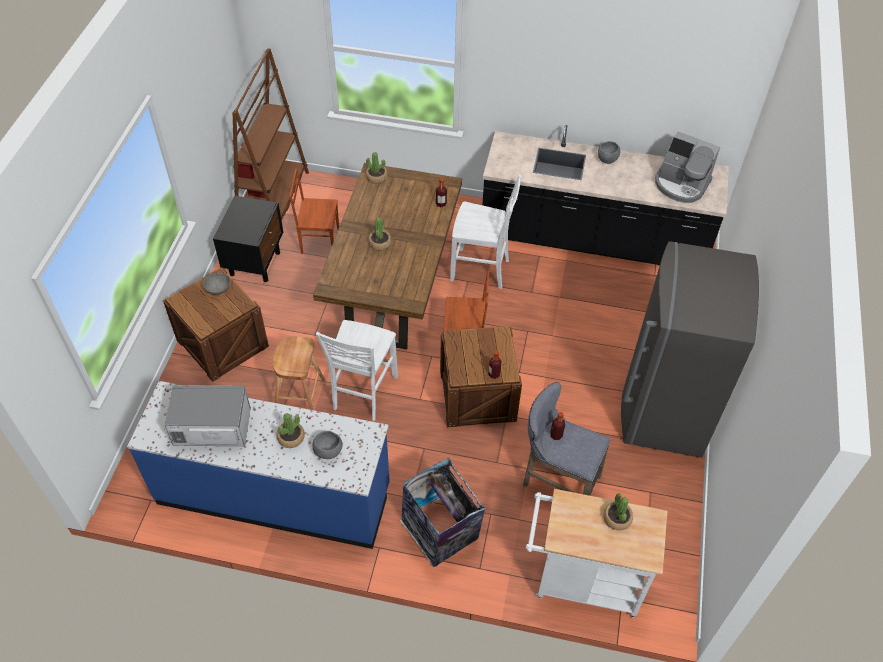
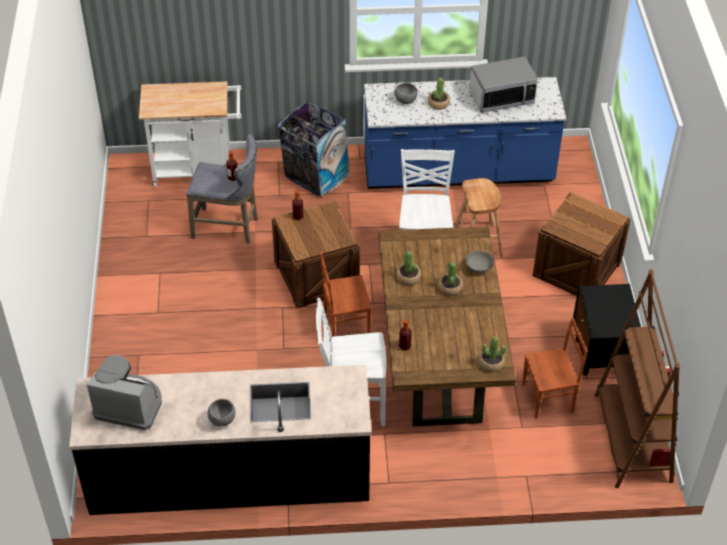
camera: 165 degrees right, 5 degrees down
grey bowl [202,273,230,295] -> grey bowl moved to [465,251,494,273]
potted plant [603,493,633,531] -> potted plant moved to [396,251,421,285]
grey fridge [621,241,759,458] -> none

